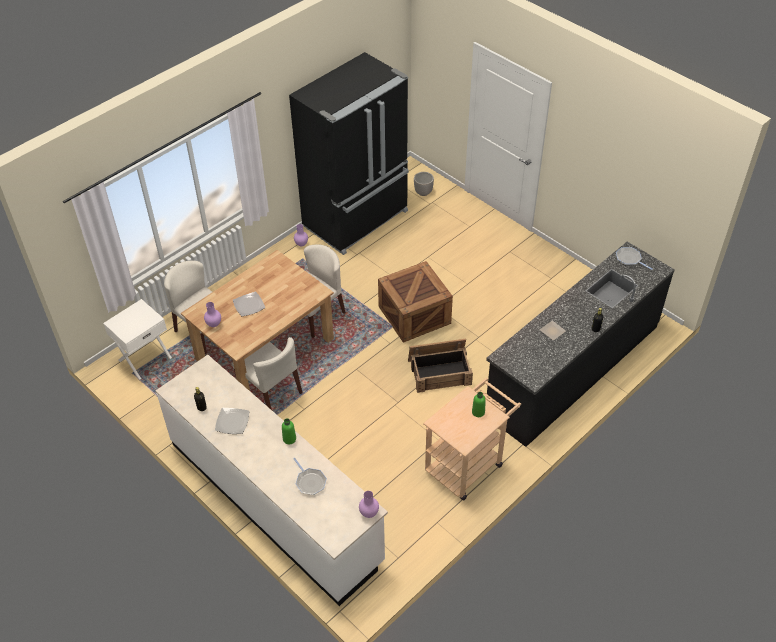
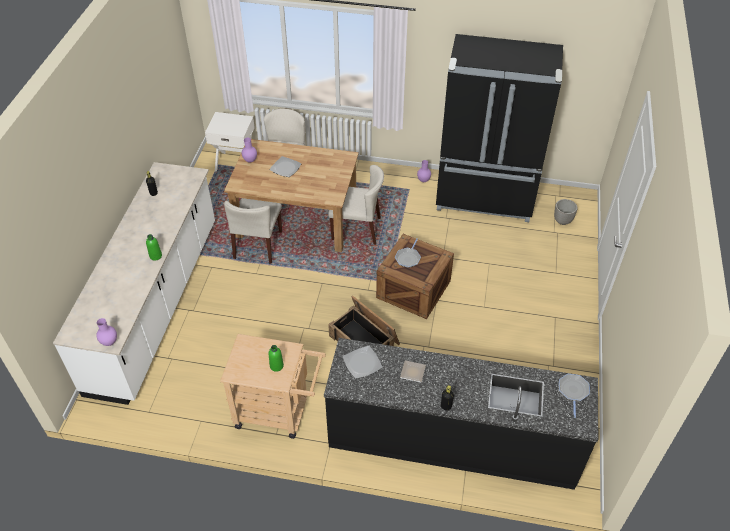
camera: 55 degrees right, 0 degrees up
plate [215,408,249,434] -> plate moved to [343,346,382,379]
frying pan [294,458,327,495] -> frying pan moved to [395,238,421,268]

